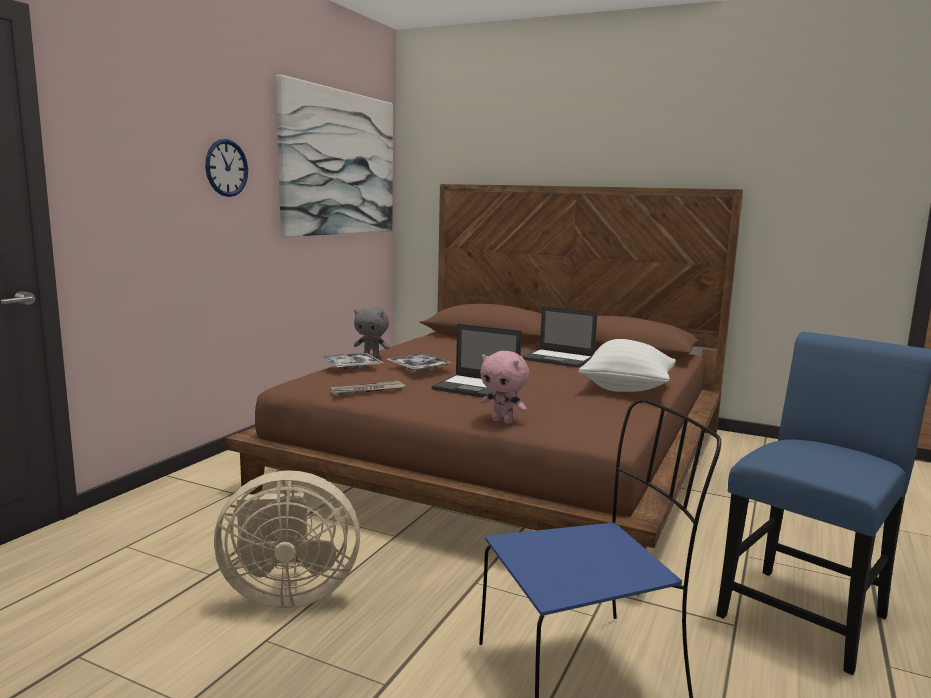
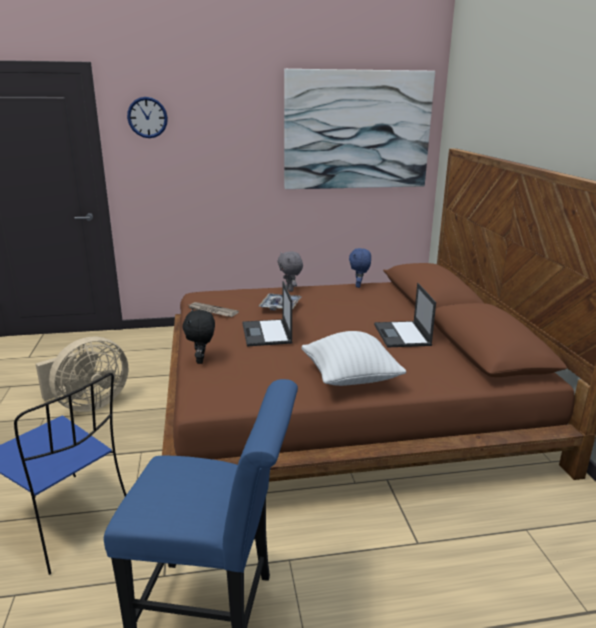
camera: 55 degrees right, 10 degrees up
wall clock [205,139,248,197] -> wall clock moved to [127,97,168,138]
beige fan [214,470,360,608] -> beige fan turned 90 degrees counterclockwise [36,337,128,412]
tray [321,353,384,370] -> none
pink plush toy [480,351,529,424] -> black plush toy [182,309,215,364]
none -> blue plush toy [349,248,371,288]

